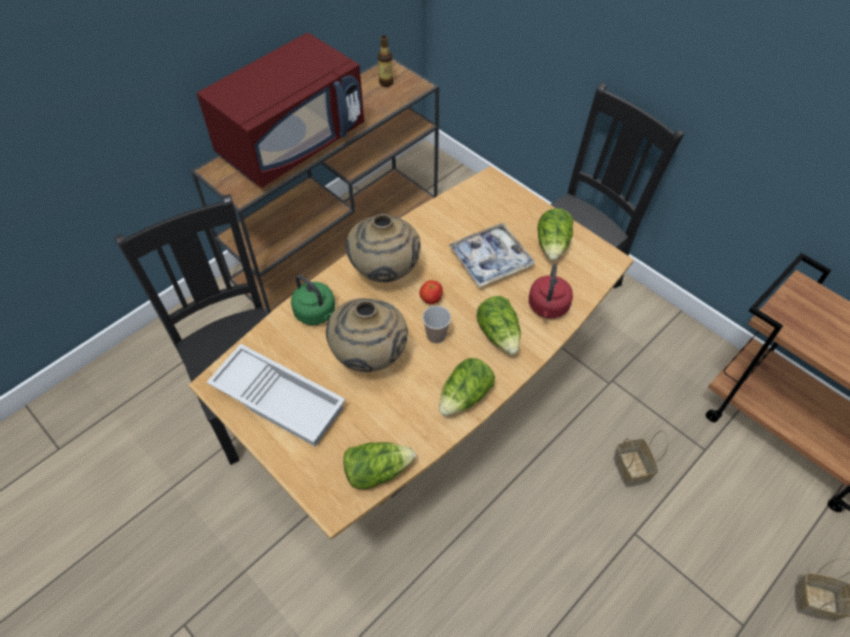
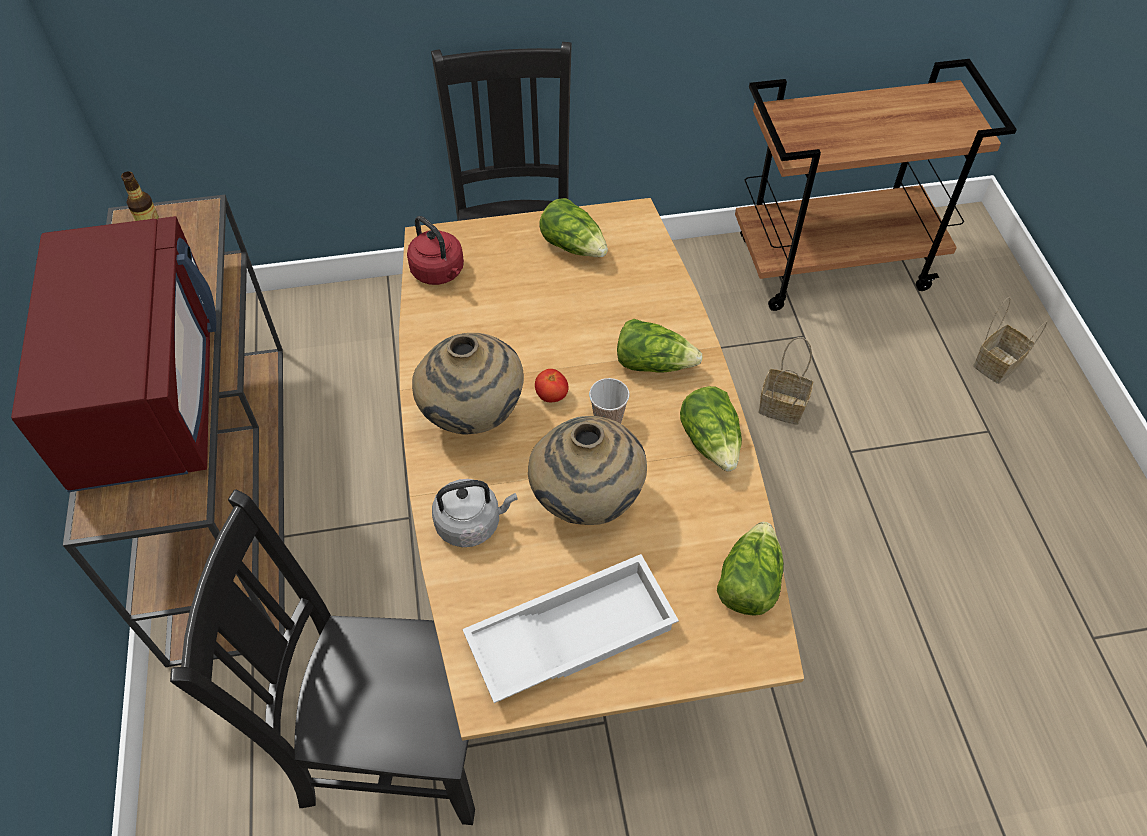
camera: 55 degrees left, 0 degrees up
green kettle [291,275,335,325] -> grey kettle [432,479,518,547]
tray [449,222,535,287] -> none
red kettle [529,264,573,319] -> red kettle moved to [407,216,464,285]

